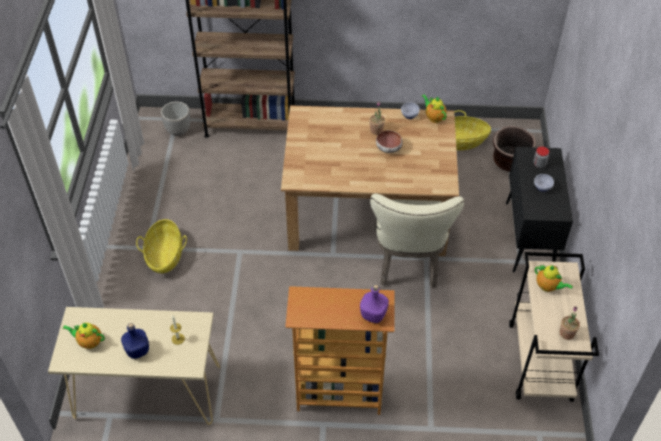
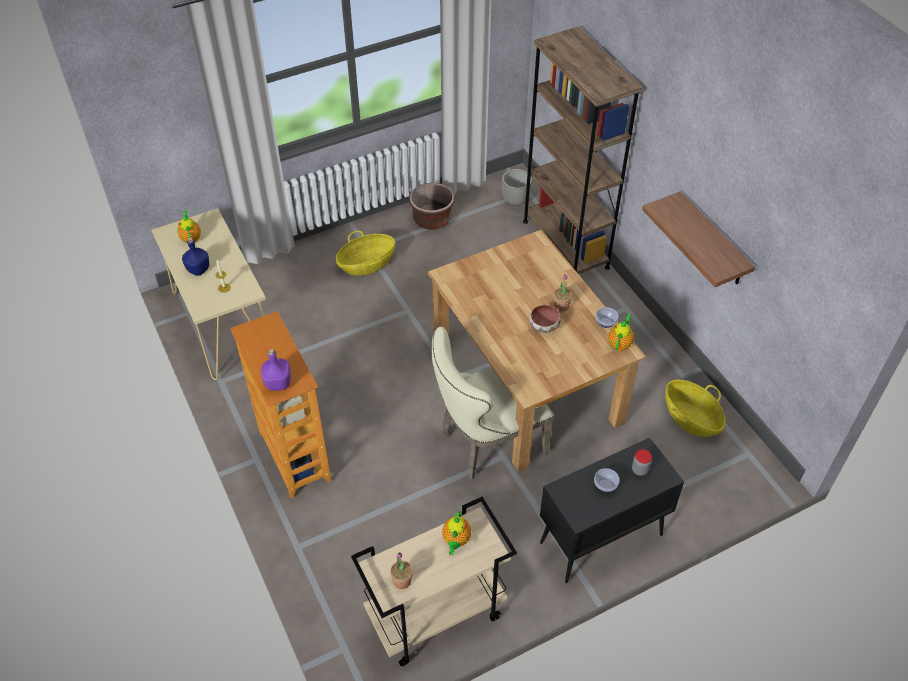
camera: 60 degrees right, 0 degrees up
brown planter [493,126,536,172] -> brown planter moved to [409,183,455,230]
none -> shelf [642,191,755,287]

